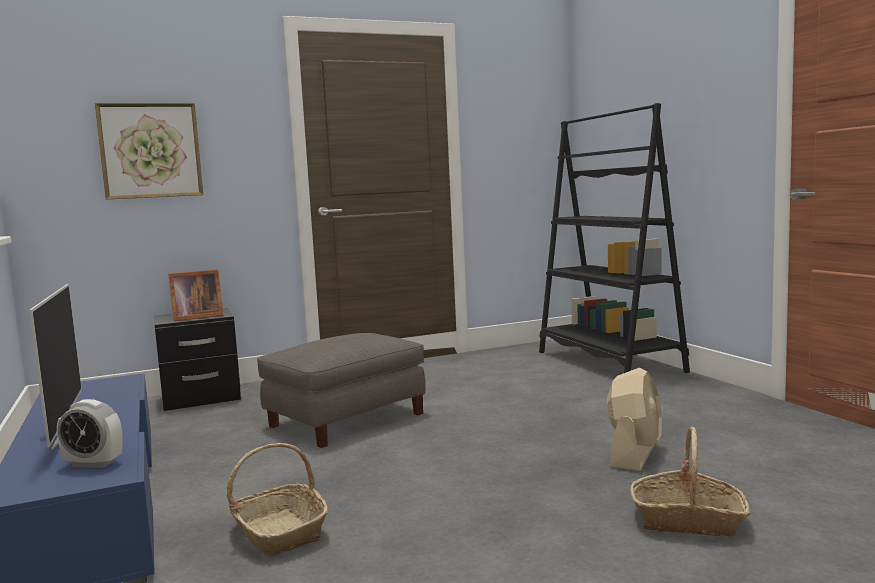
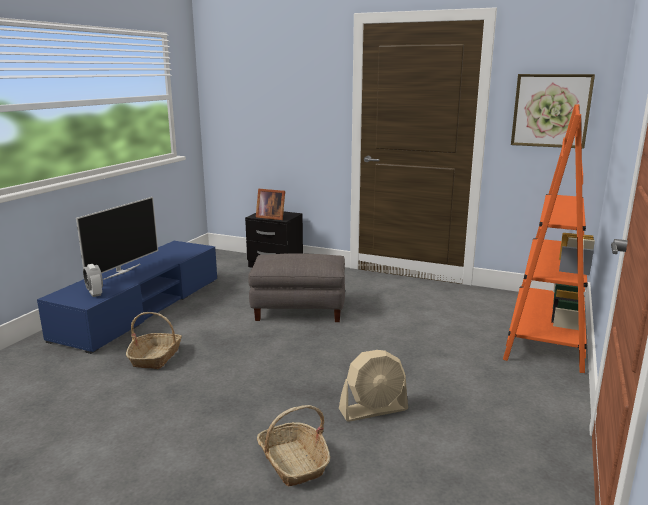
camera: 45 degrees right, 10 degrees up
picture [95,103,203,199] -> picture moved to [511,74,595,149]
black bookcase [539,103,690,373] -> orange bookcase [503,104,595,373]

